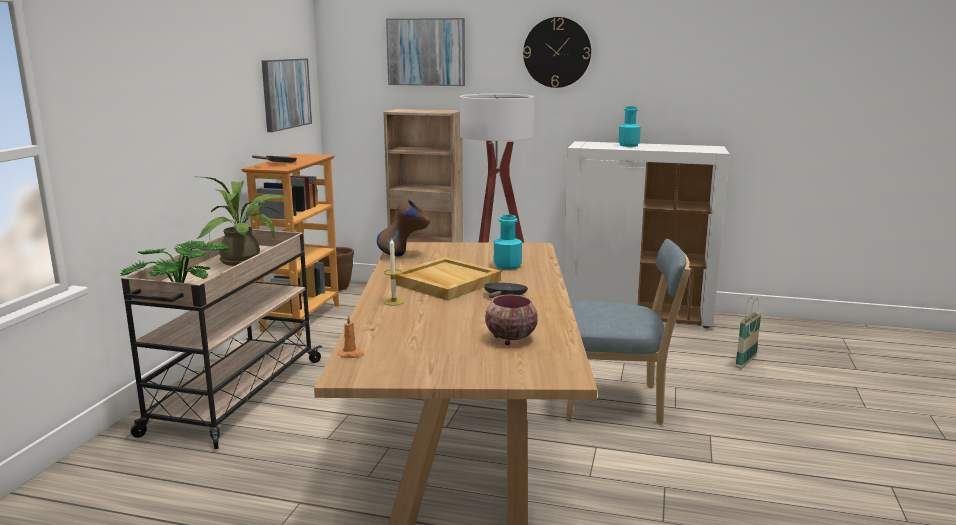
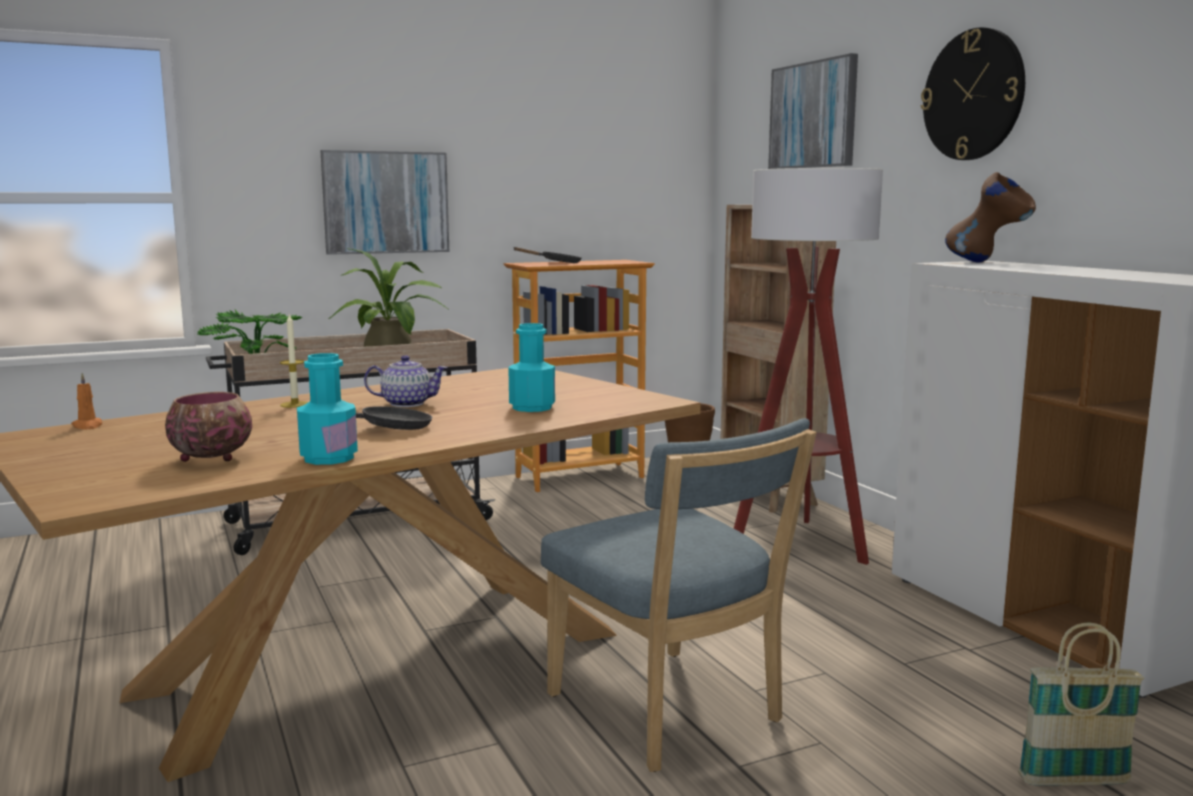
camera: 50 degrees right, 5 degrees down
picture [261,58,312,132] -> picture moved to [320,150,449,255]
brown vase [377,198,430,257] -> brown vase moved to [945,172,1036,263]
beige tray [396,257,501,301] -> teapot [364,355,448,407]
turquoise bottle [618,106,641,147] -> turquoise bottle moved to [297,353,358,465]

